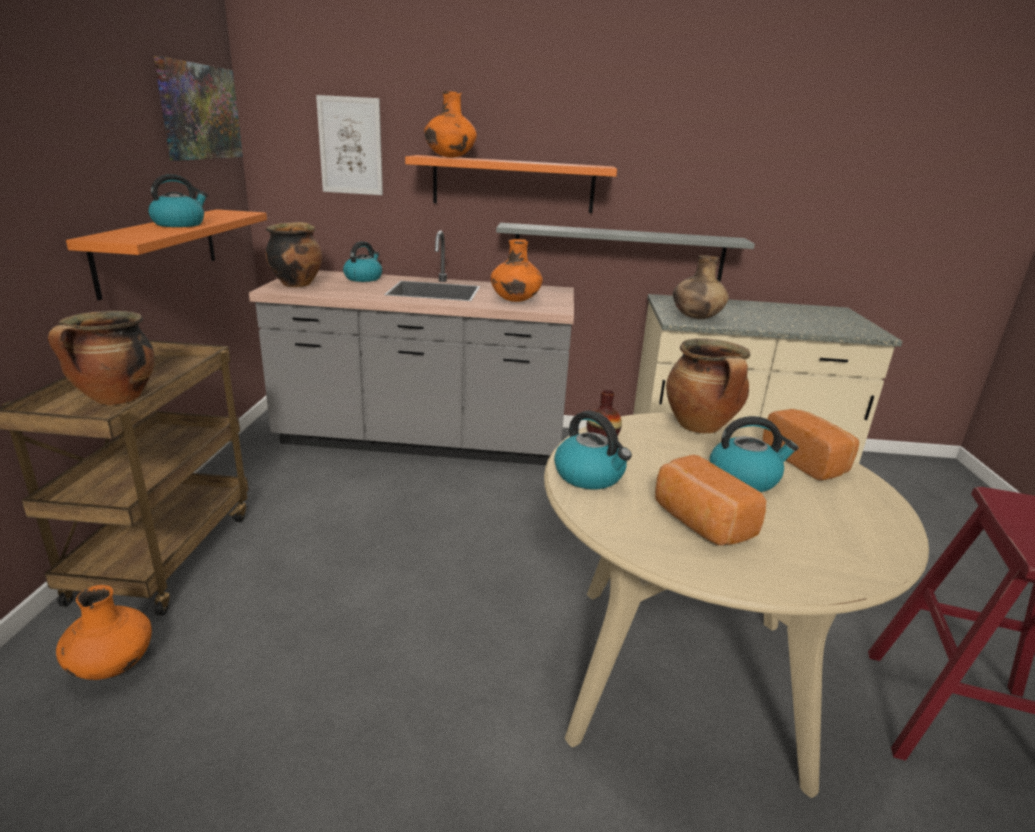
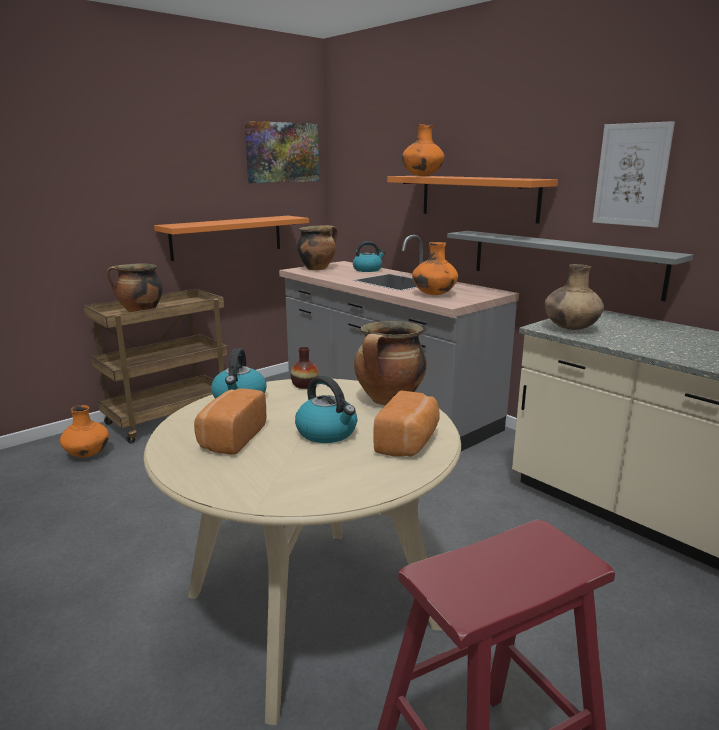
camera: 45 degrees right, 5 degrees down
kettle [148,174,208,227] -> none
picture [316,95,383,195] -> picture moved to [592,121,675,228]

